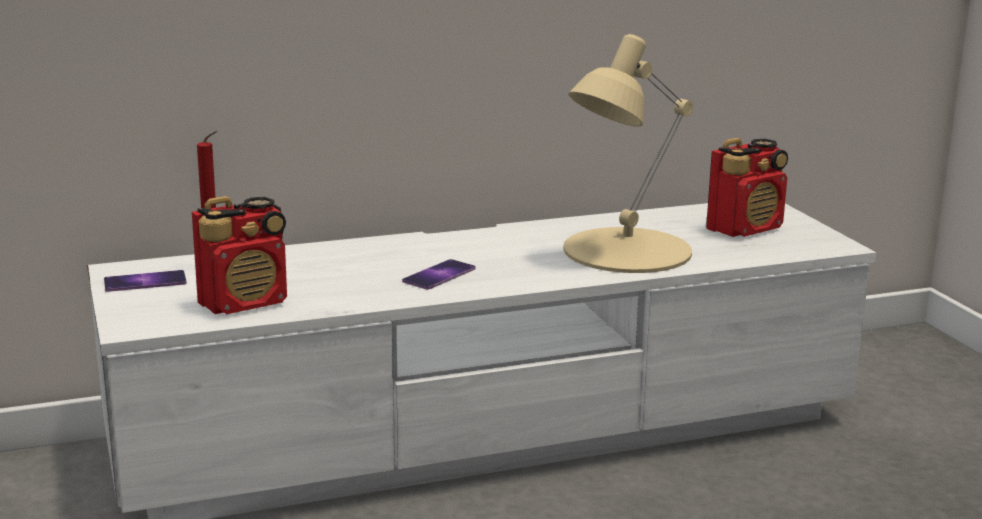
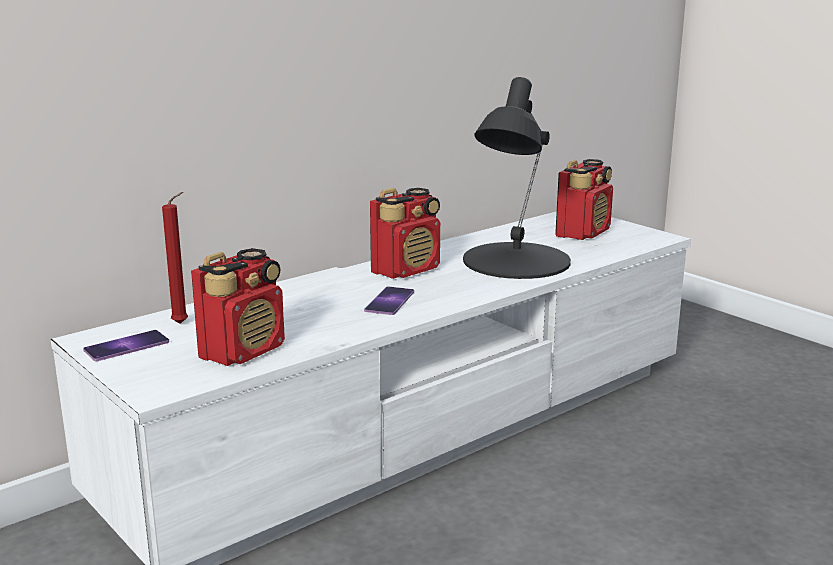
camera: 20 degrees left, 0 degrees up
beige table lamp [563,34,693,273] -> black table lamp [463,77,571,279]
none -> radio [370,188,440,279]

